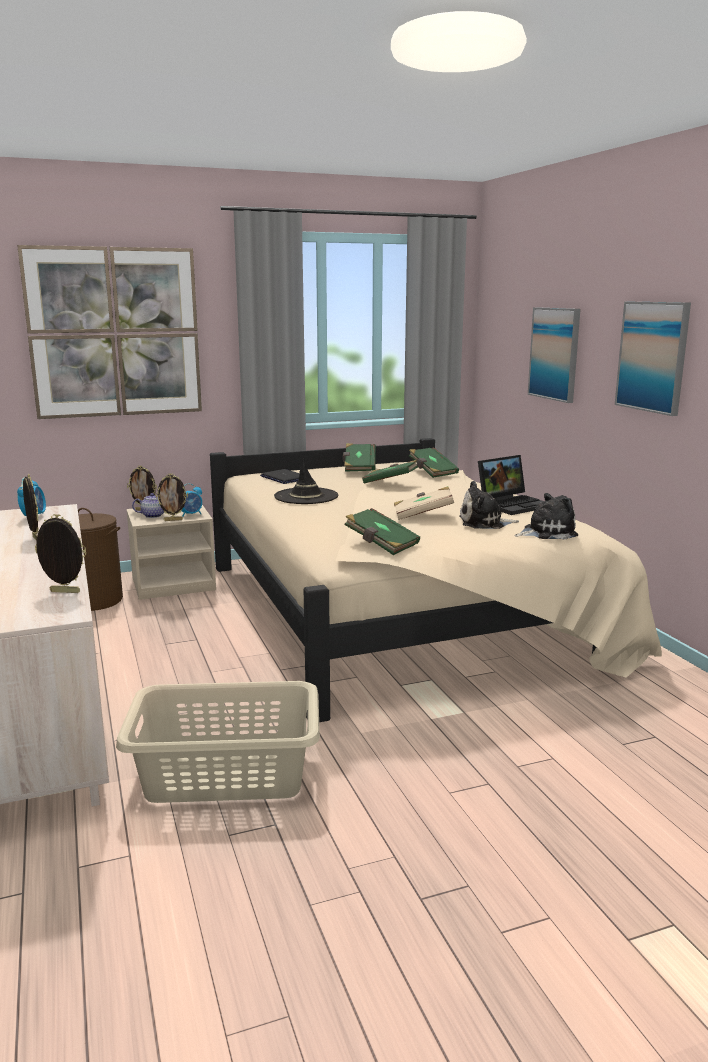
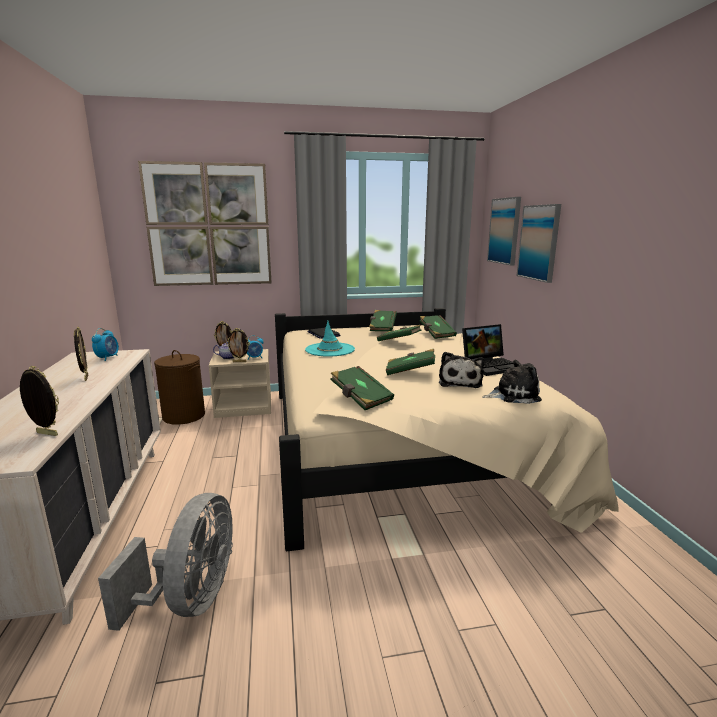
camera: 10 degrees right, 0 degrees up
beige laundry basket [116,681,320,803] -> grey fan [98,493,233,631]
black hat [274,458,338,504] -> turquoise hat [305,321,355,357]
beige book [394,486,454,520] -> green book [386,349,435,375]
plush toy [459,481,519,529] -> plush toy turned 90 degrees counterclockwise [439,352,484,388]
picture [615,302,691,416] -> picture moved to [487,197,521,265]

